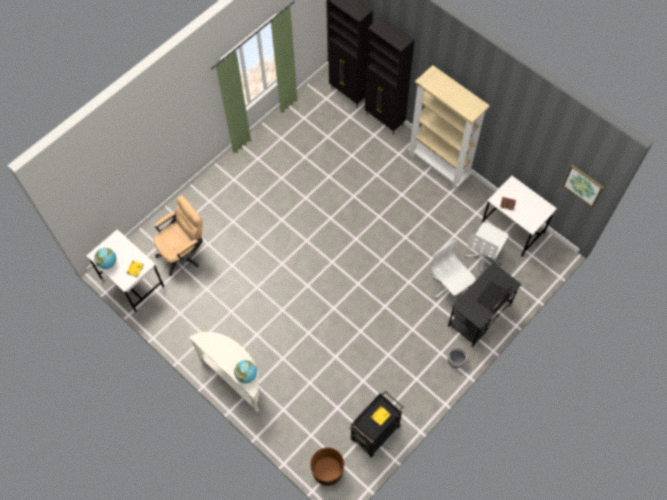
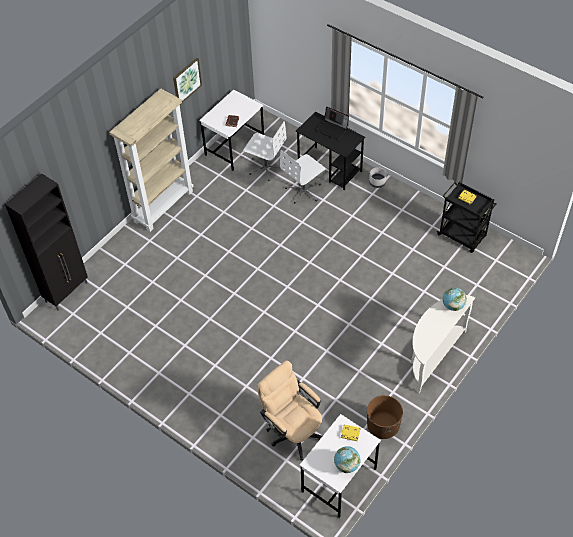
camera: 95 degrees left, 10 degrees down
brown planter [310,447,344,486] -> brown planter moved to [367,395,403,439]
black cabinet [365,16,415,135] -> none
picture [563,165,604,208] -> picture moved to [173,58,202,103]

